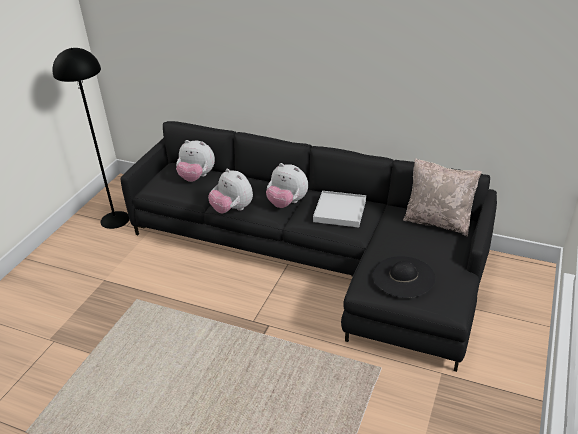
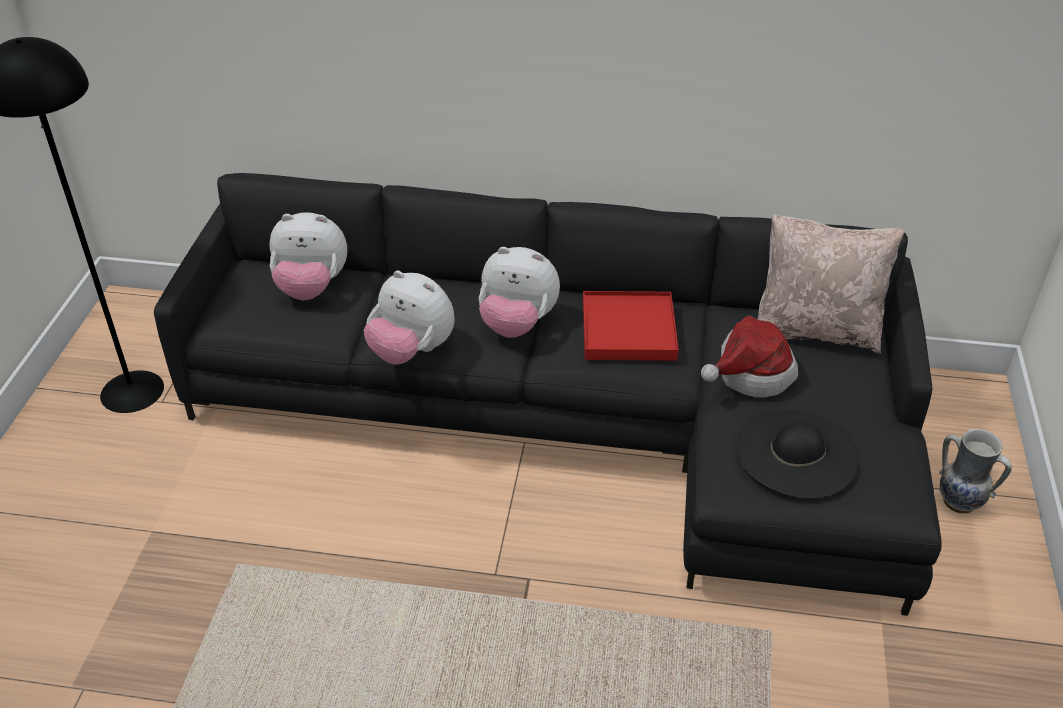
camera: 15 degrees left, 5 degrees up
white tray [313,191,366,228] -> red tray [583,291,679,361]
none -> hat [701,316,798,397]
none -> vase [939,428,1012,514]

